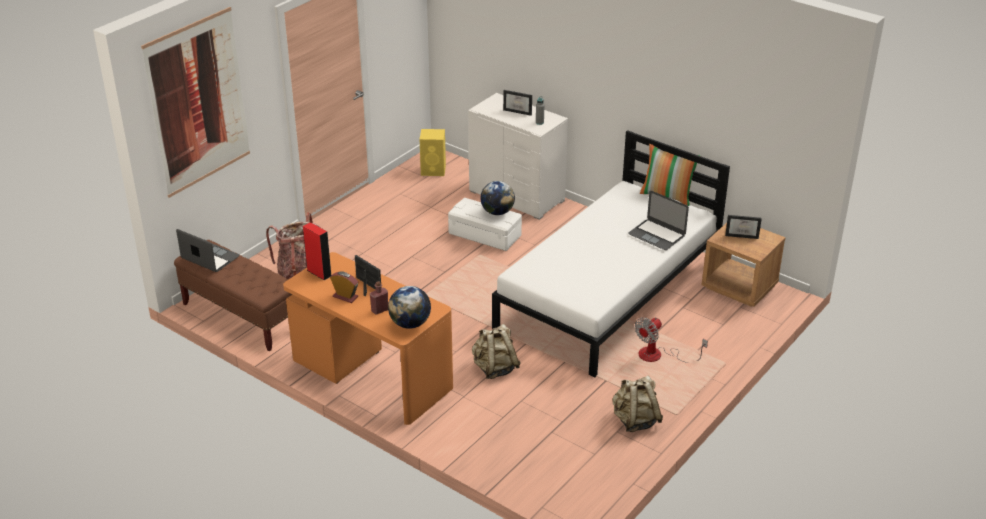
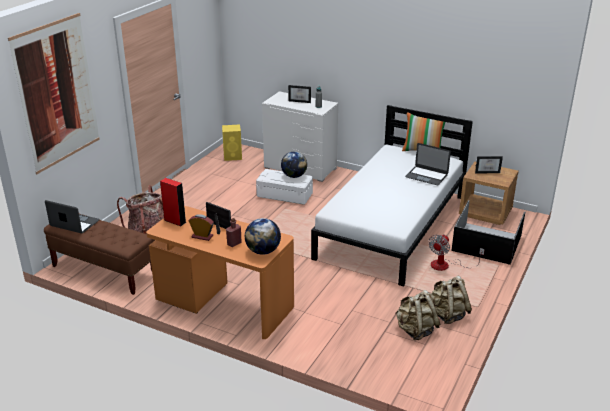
camera: 10 degrees left, 5 degrees down
beige backpack [472,324,521,379] -> beige backpack moved to [396,290,440,340]
none -> black storage box [451,200,525,265]

